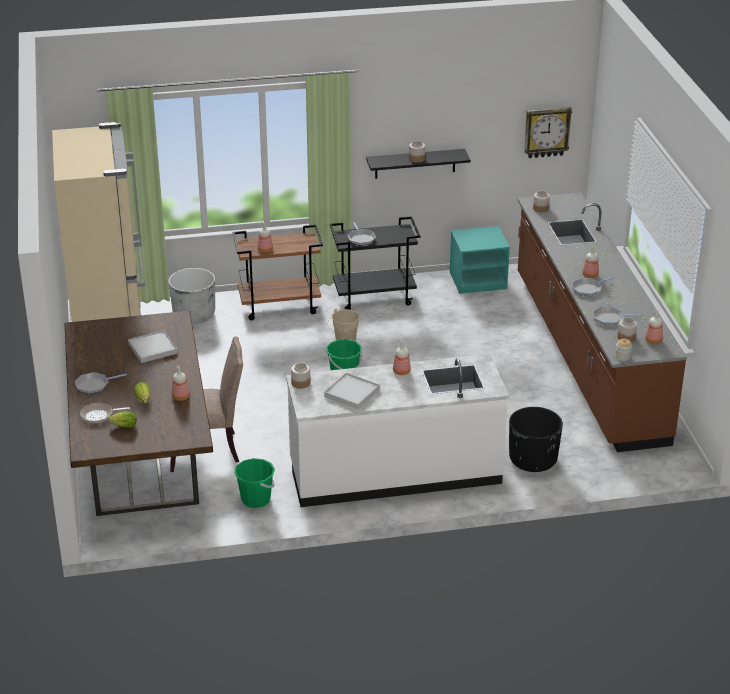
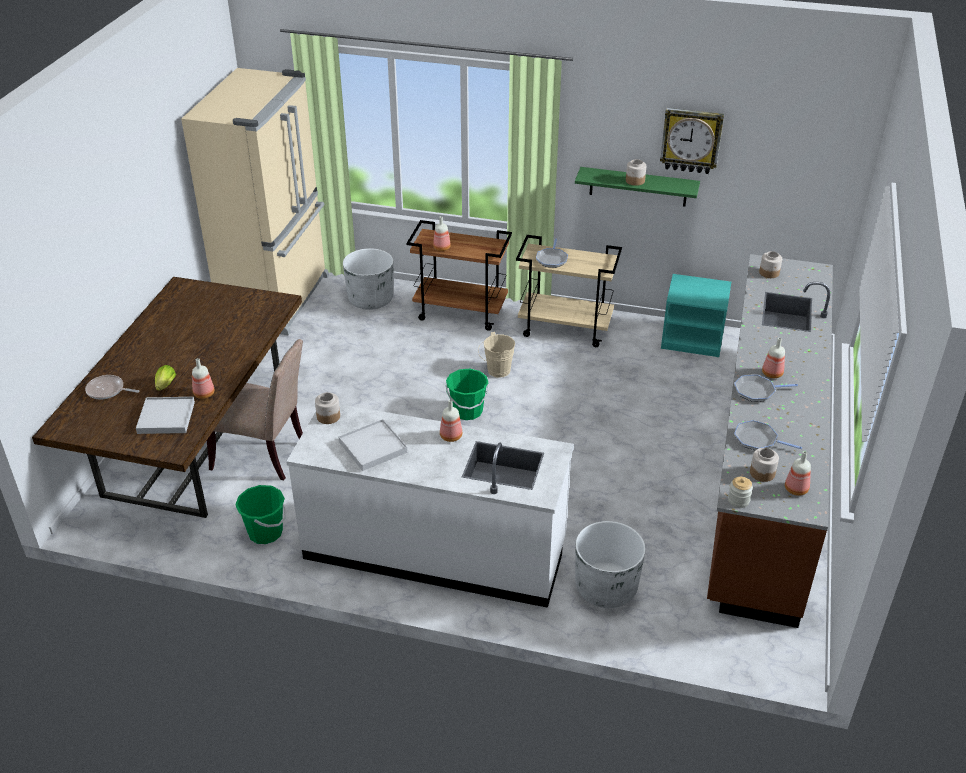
camera: 25 degrees right, 5 degrees up
frying pan [75,372,127,394] -> none
lettuce [108,412,136,427] -> none
white tray [128,330,177,363] -> white tray moved to [136,397,195,434]
black cart [330,216,420,310] -> beige cart [516,235,622,347]
black shelf [366,149,471,179] -> green shelf [575,167,700,206]
black planter [509,407,563,472] -> white planter [575,521,646,608]
wall clock [524,107,572,158] -> wall clock moved to [660,108,724,174]

